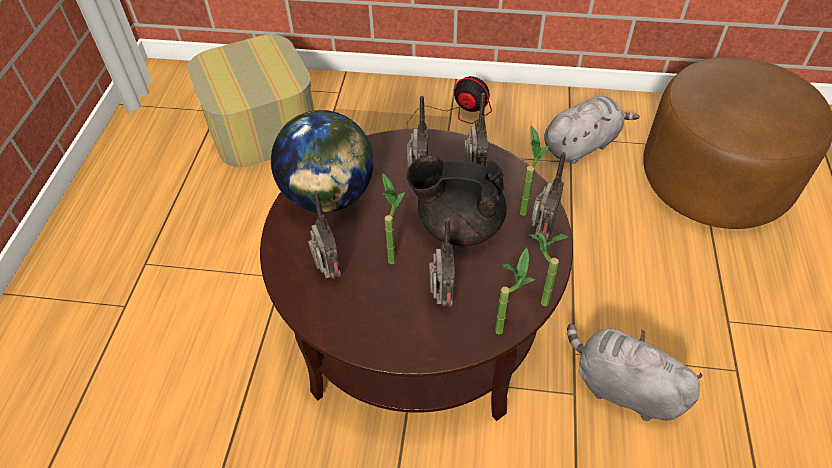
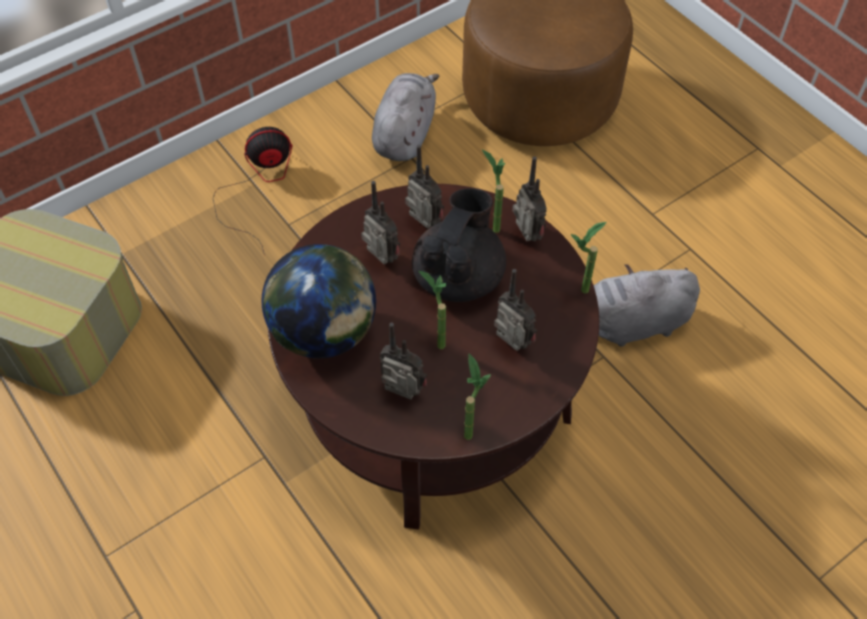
camera: 45 degrees left, 5 degrees up
black teapot [407,155,507,246] -> black teapot turned 150 degrees clockwise [412,188,506,302]
potted plant [495,247,535,334] -> potted plant moved to [464,353,491,440]

